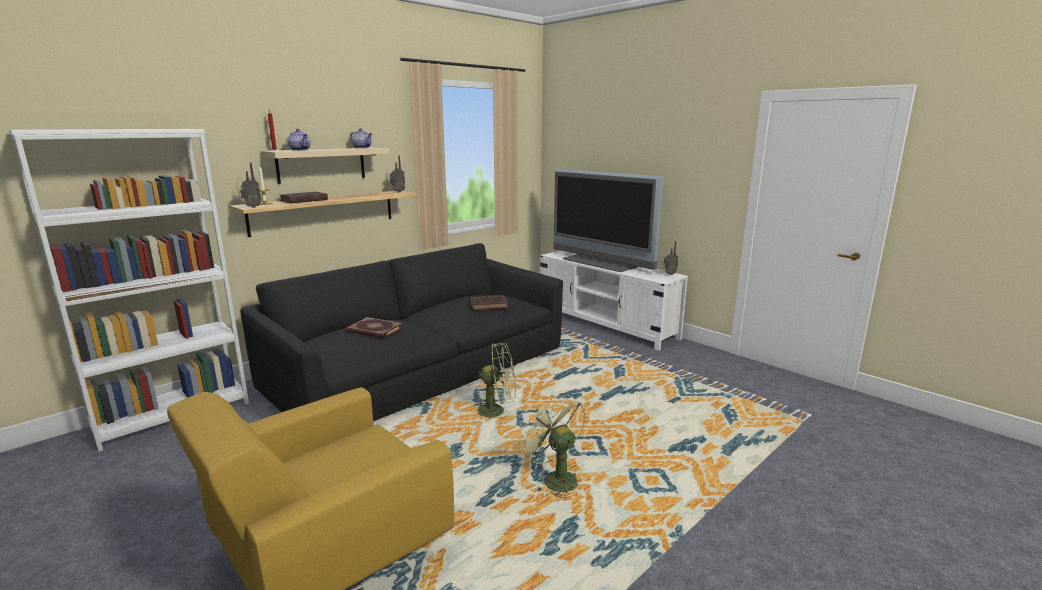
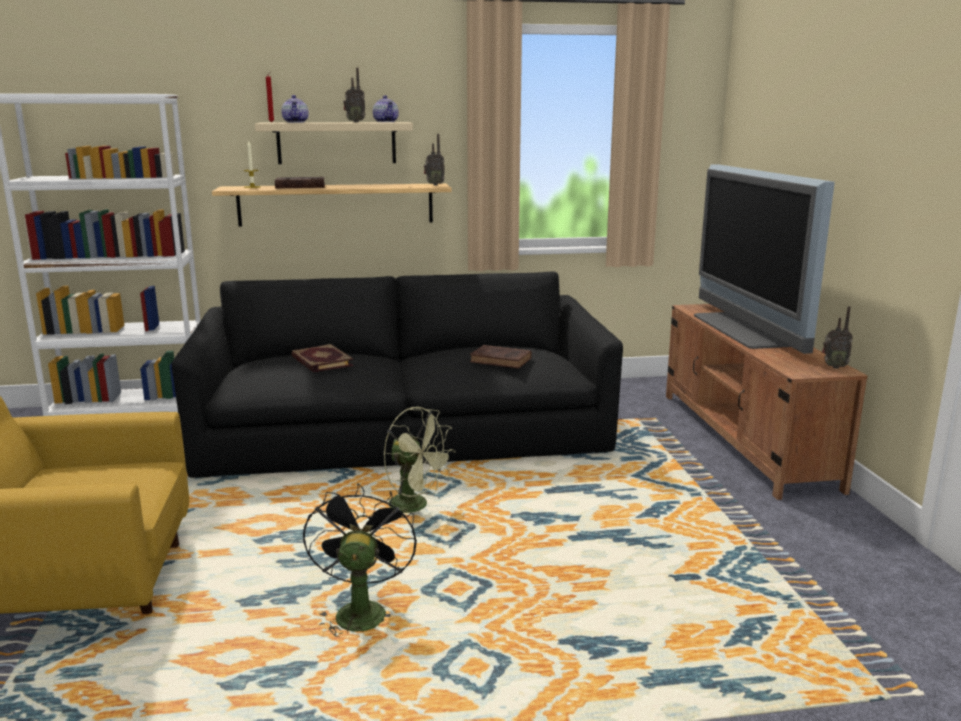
camera: 35 degrees right, 0 degrees up
radio [240,163,262,208] -> radio moved to [343,67,366,122]
green fan [518,394,585,498] -> black fan [303,483,417,637]
white tv stand [540,251,688,351] -> brown tv stand [666,304,868,500]

